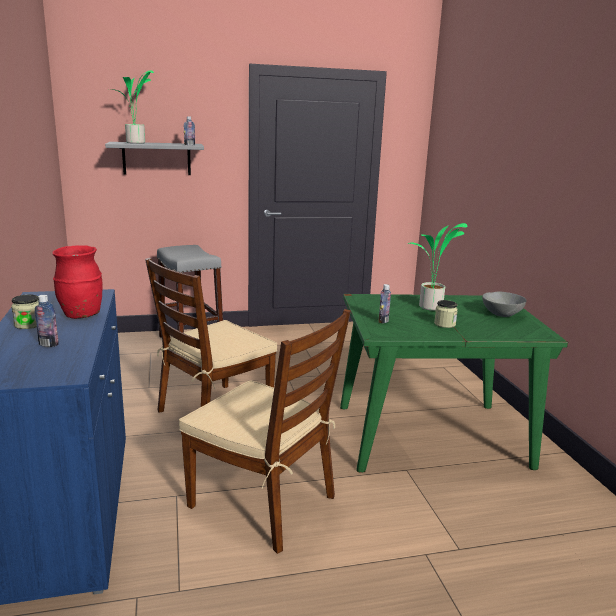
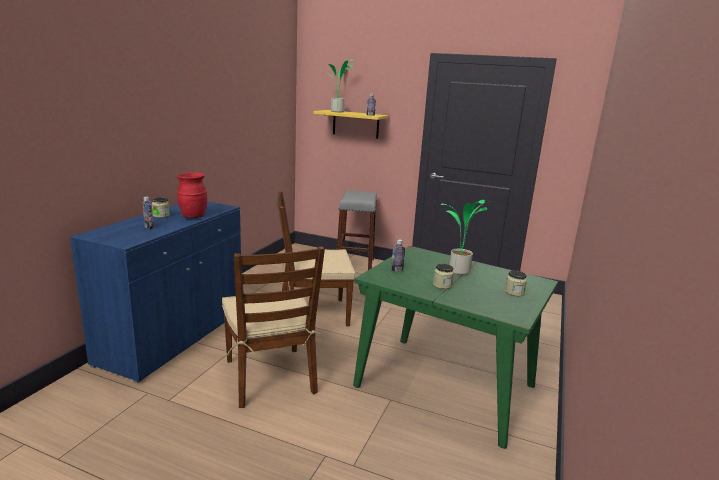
camera: 35 degrees right, 0 degrees up
grey shelf [105,142,204,175] -> yellow shelf [313,110,388,139]
grey bowl [482,292,526,317] -> jar [505,270,527,296]

